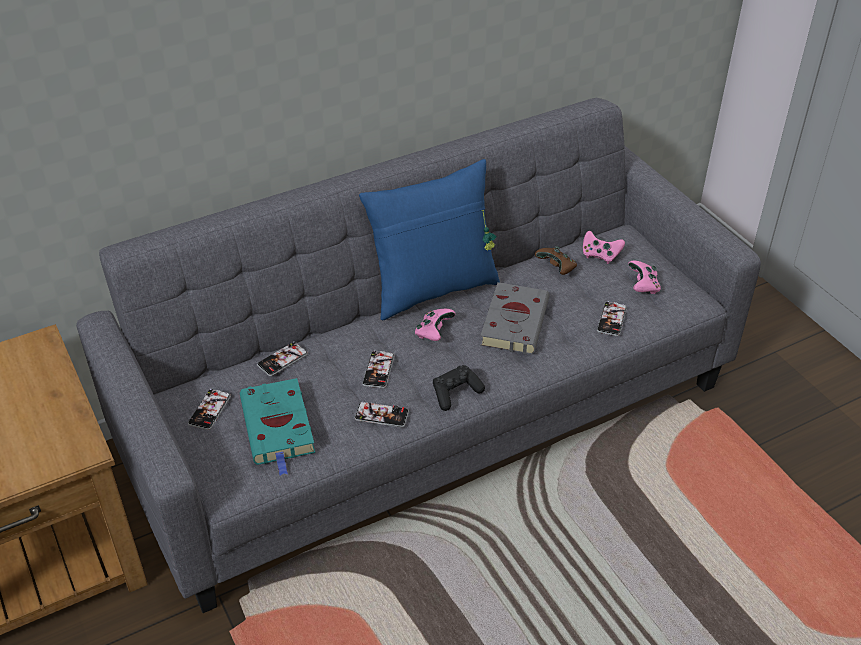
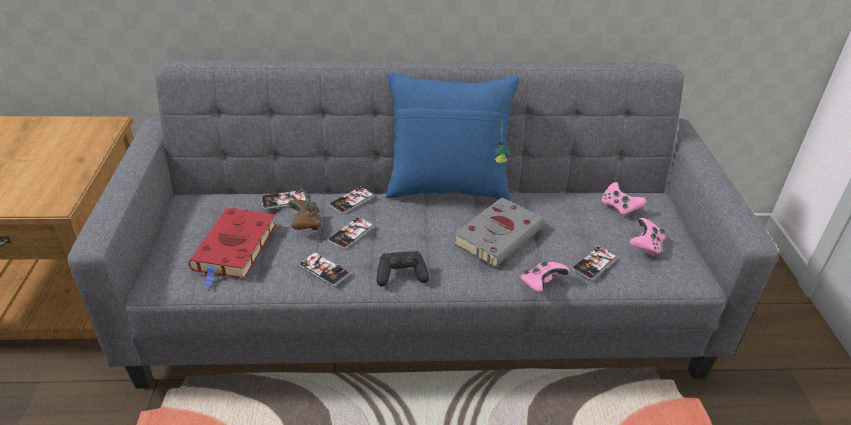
camera: 25 degrees right, 5 degrees down
phone [188,389,231,430] -> phone moved to [329,186,374,214]
turquoise book [240,378,315,476] -> red book [188,208,276,287]
pink game controller [415,309,456,341] -> pink game controller moved to [521,261,570,292]
brown game controller [535,246,577,275] -> brown game controller moved to [288,199,322,230]

